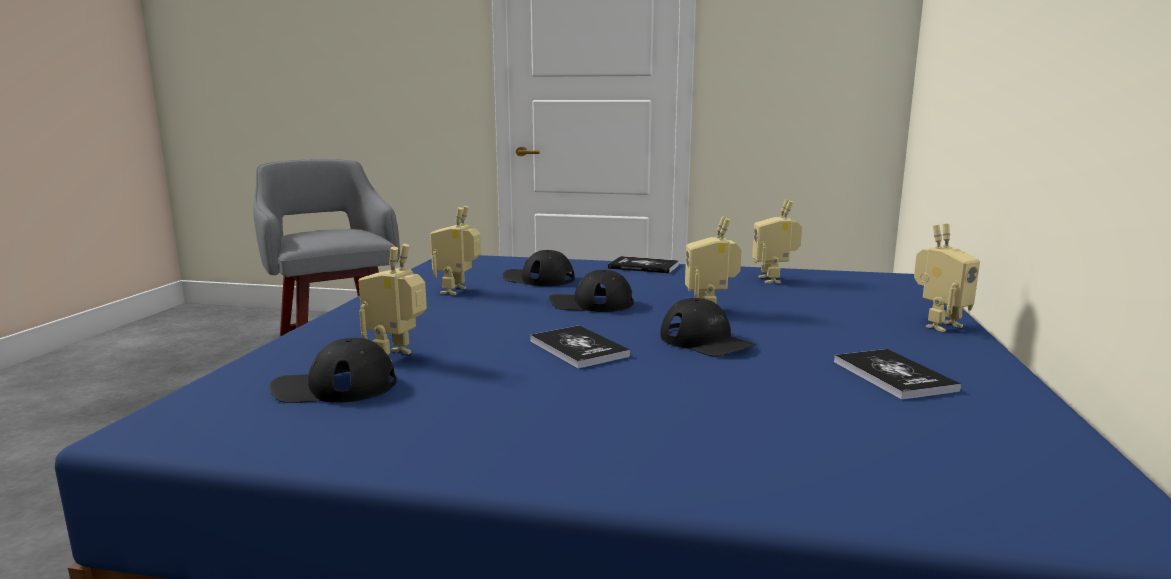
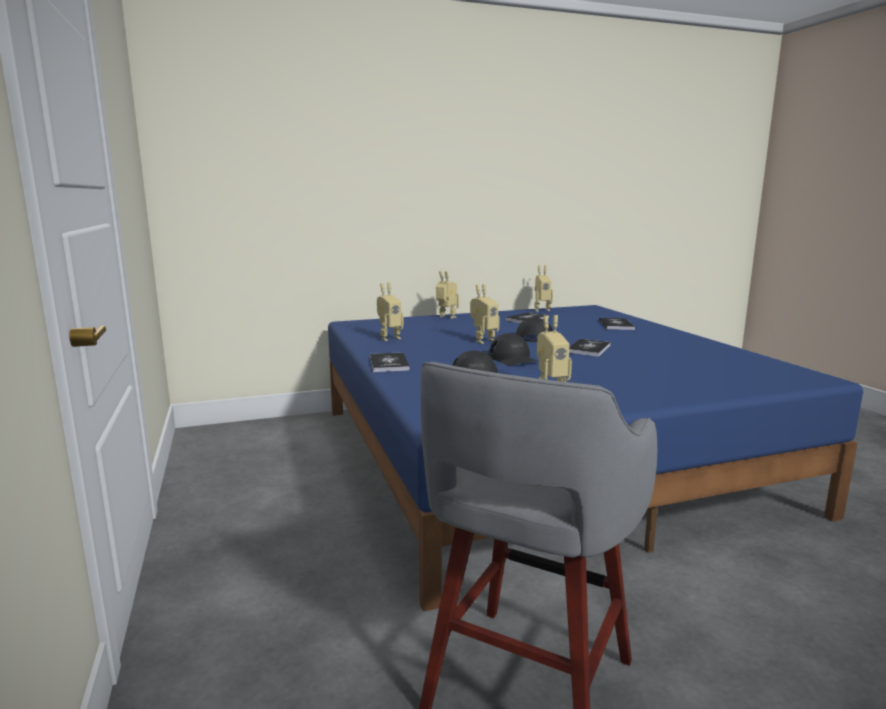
camera: 120 degrees left, 0 degrees up
black cap [269,338,397,403] -> none
toy robot [358,244,427,362] -> toy robot moved to [534,265,553,312]
none -> book [599,318,635,330]

